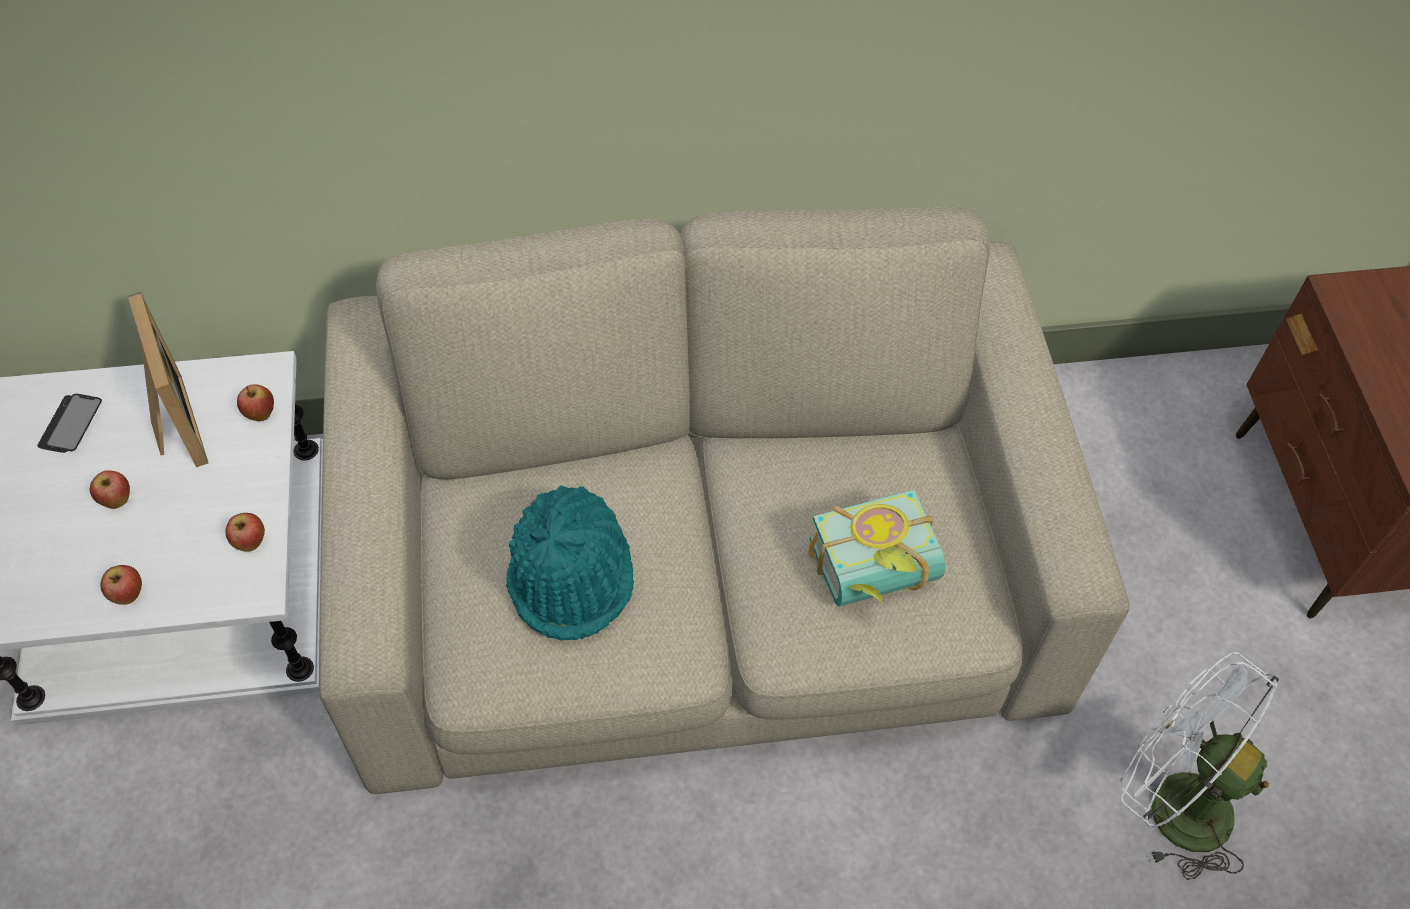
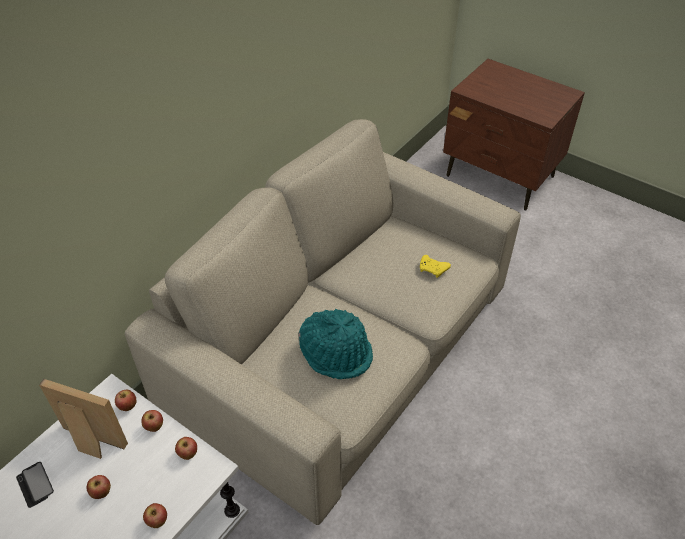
camera: 45 degrees left, 10 degrees down
book [808,490,945,607] -> yellow game controller [420,255,451,278]
white fan [1120,652,1279,880] -> none
none -> apple [141,410,163,432]

